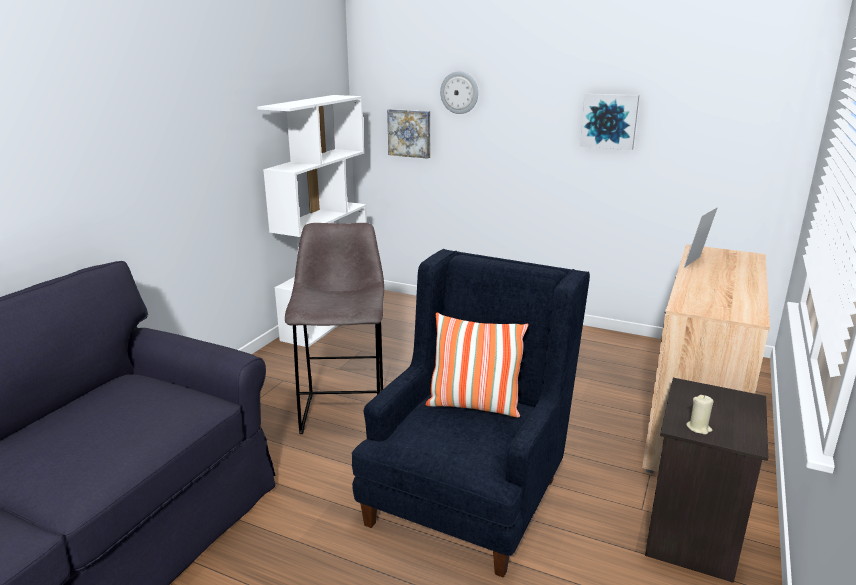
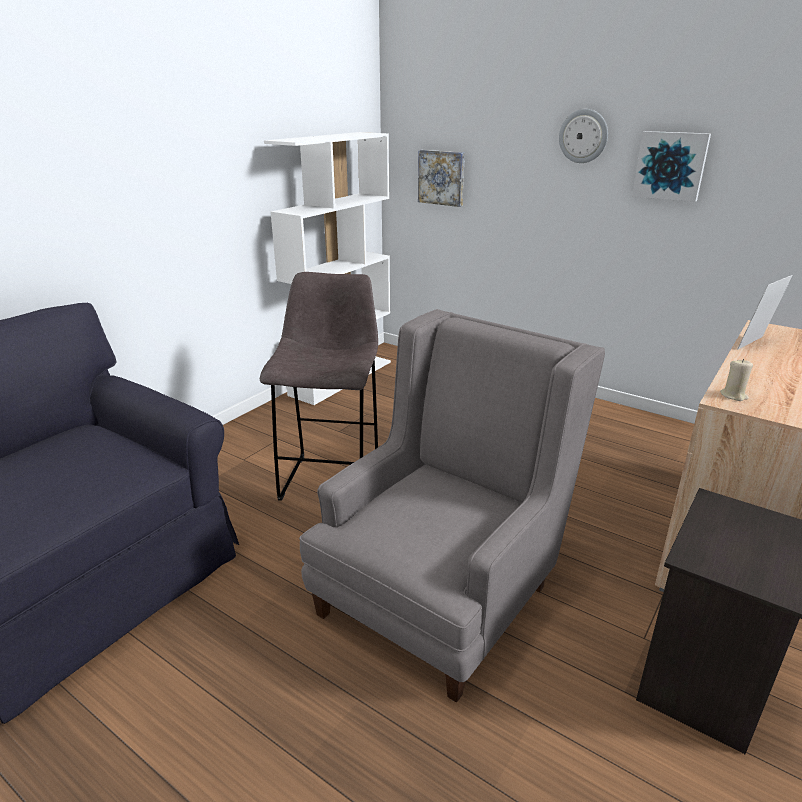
camera: 10 degrees right, 5 degrees up
blue armchair [352,249,590,578] -> grey armchair [299,309,605,703]
pillow [426,312,529,418] -> none
wall clock [440,71,478,114] -> wall clock moved to [559,109,608,163]
beige candle [686,395,714,435] -> beige candle moved to [720,359,753,401]

